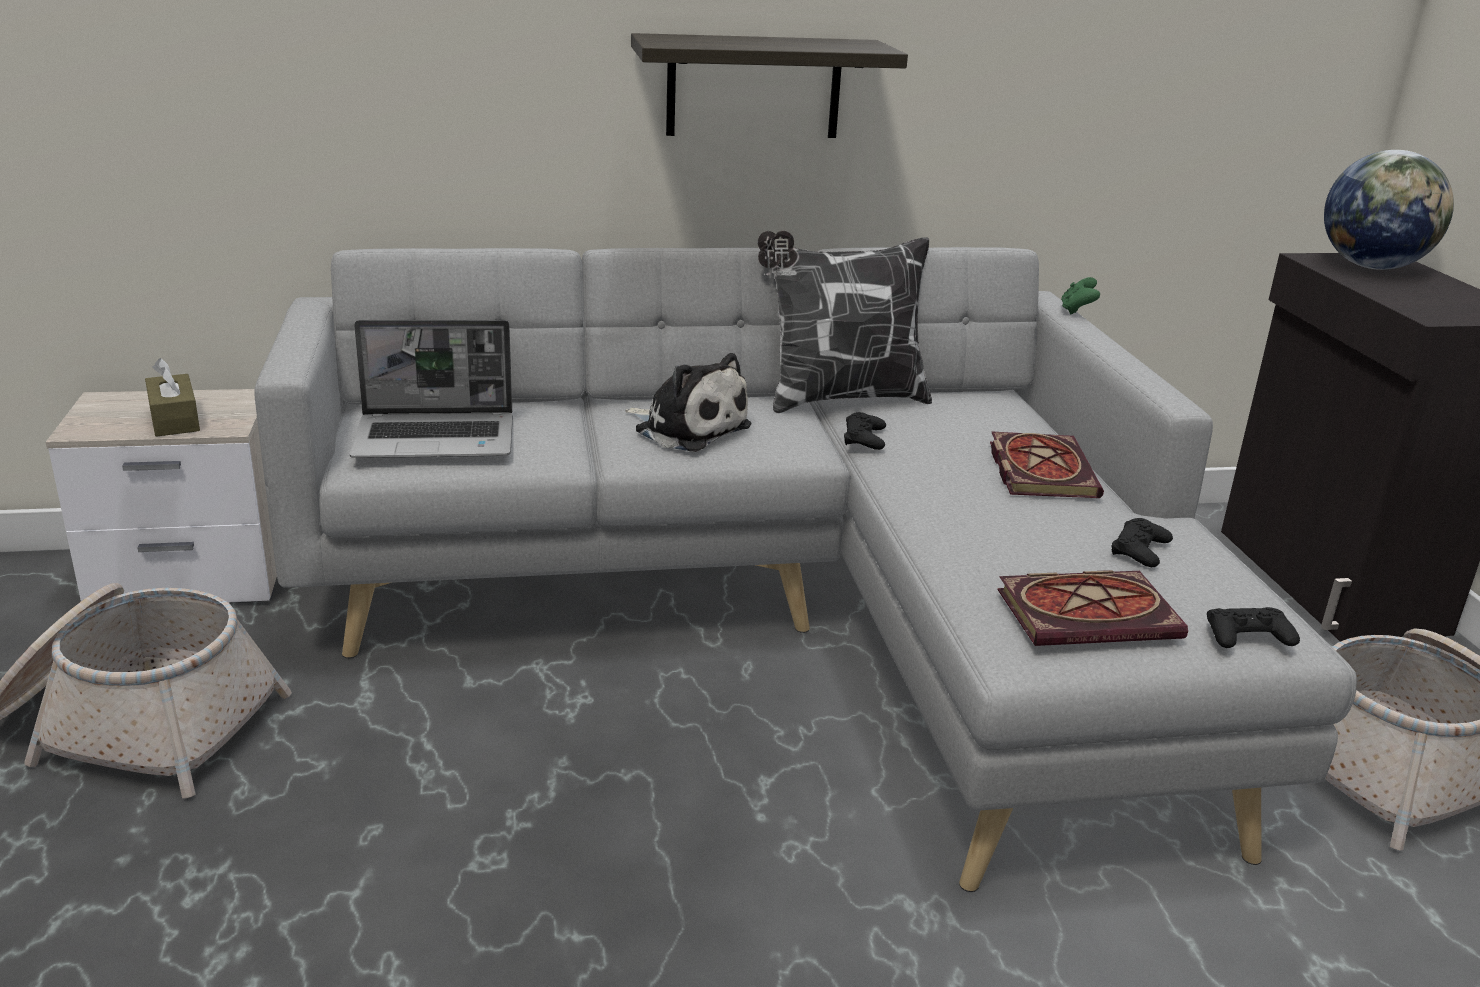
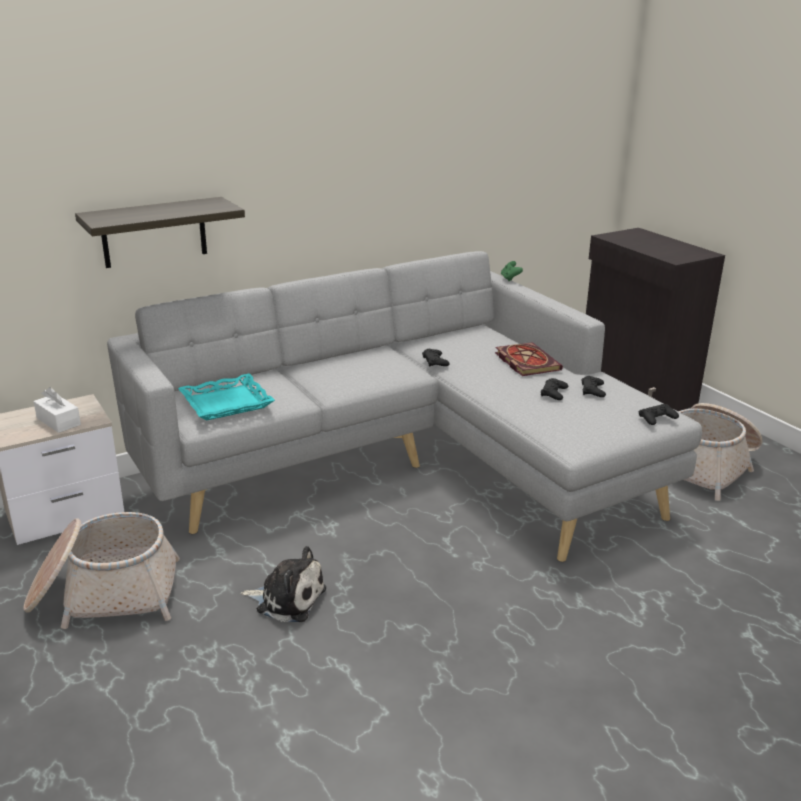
camera: 20 degrees left, 0 degrees up
brown tissue box [145,358,200,437] -> white tissue box [34,387,81,433]
laptop [349,320,513,458] -> turquoise tray [178,374,275,420]
plush toy [625,353,751,452] -> plush toy moved to [241,546,326,622]
shelf [631,33,908,138] -> shelf moved to [75,197,245,268]
pillow [757,230,932,413] -> none
book [998,570,1188,646] -> none
globe [1324,150,1454,270] -> none
none -> black game controller [541,378,568,400]

